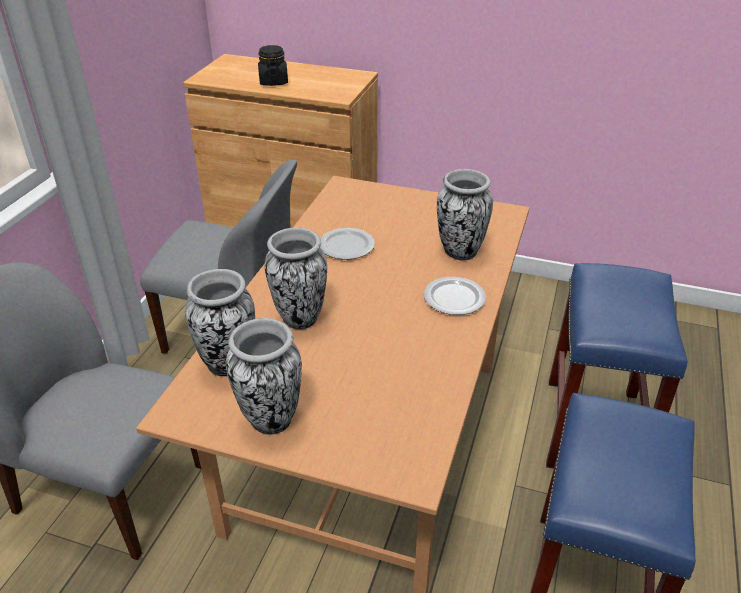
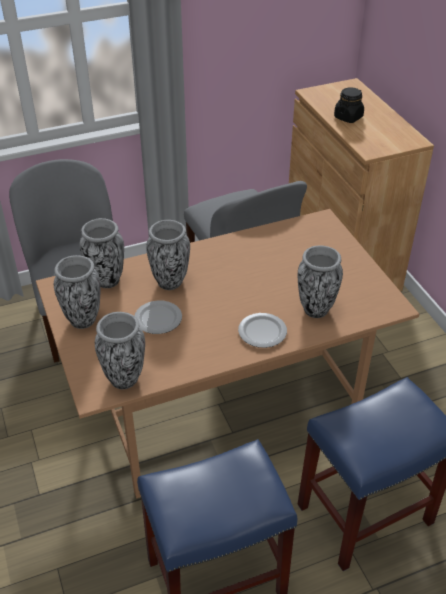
camera: 50 degrees right, 5 degrees up
plate [320,228,375,260] -> plate moved to [135,300,182,334]
none -> vase [95,312,145,389]

